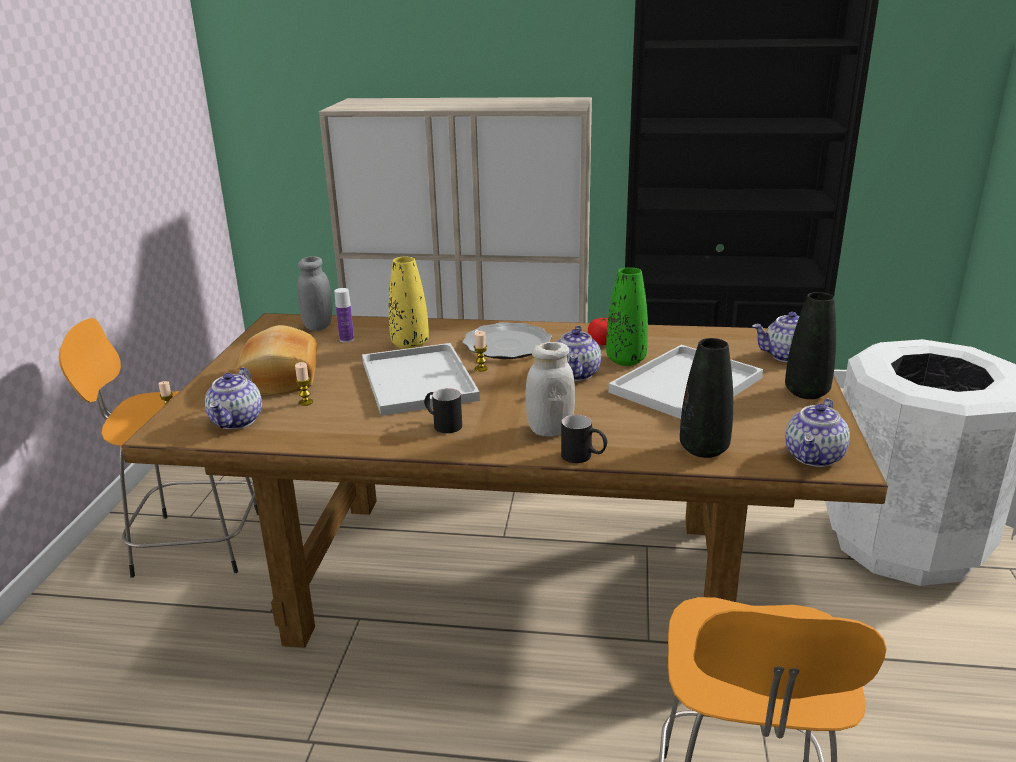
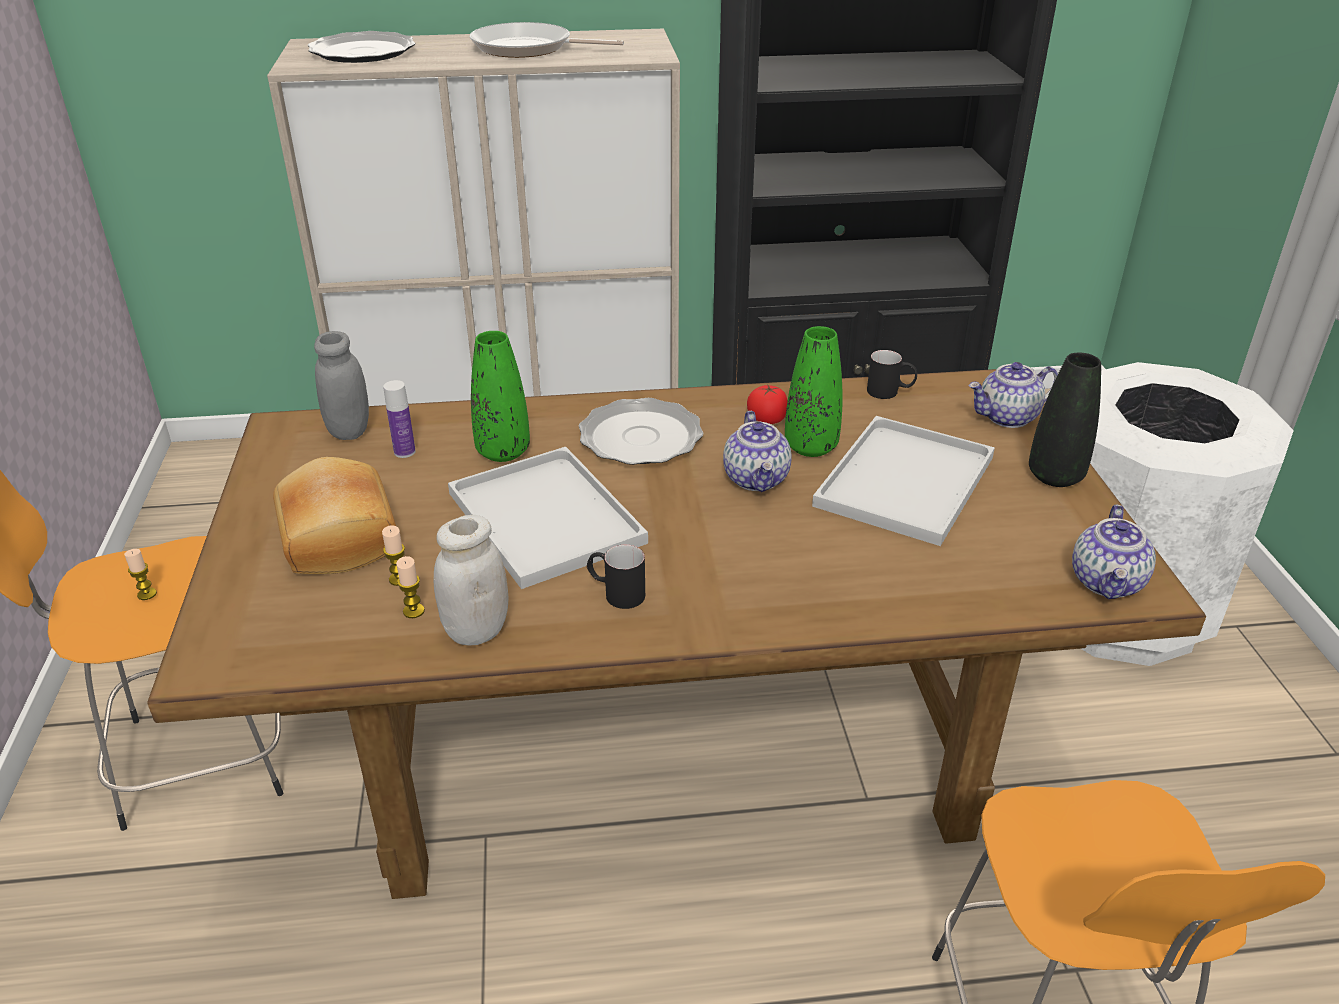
camera: 15 degrees left, 10 degrees up
teapot [205,368,262,429] -> none
yellow vase [389,257,429,349] -> green vase [471,331,530,462]
candle [474,331,488,372] -> candle moved to [396,556,425,618]
white jar [525,342,575,436] -> white jar moved to [433,515,509,646]
black mug [561,415,607,463] -> black mug moved to [867,350,917,399]
black vase [680,338,733,458] -> none
none -> plate [308,31,415,63]
none -> frying pan [470,22,624,58]

